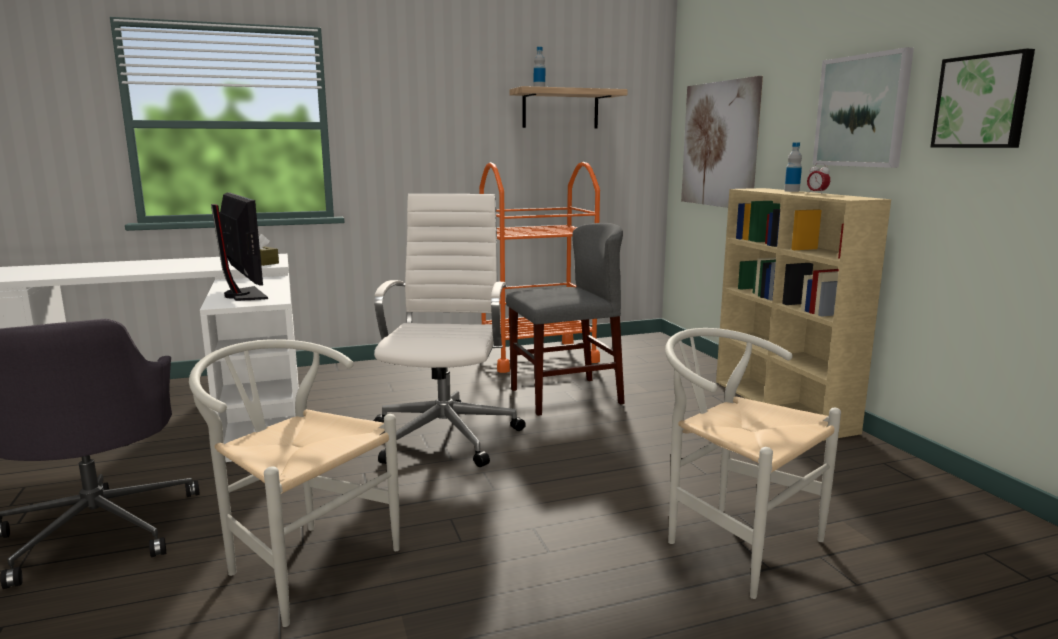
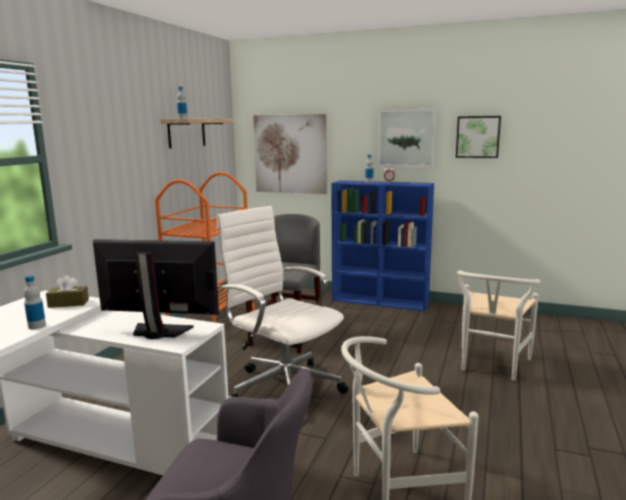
camera: 50 degrees left, 0 degrees up
white chair [665,328,841,599] -> white chair turned 60 degrees counterclockwise [457,271,541,381]
beige bookcase [716,188,891,441] -> blue bookcase [331,180,434,311]
none -> bottle [24,275,46,329]

